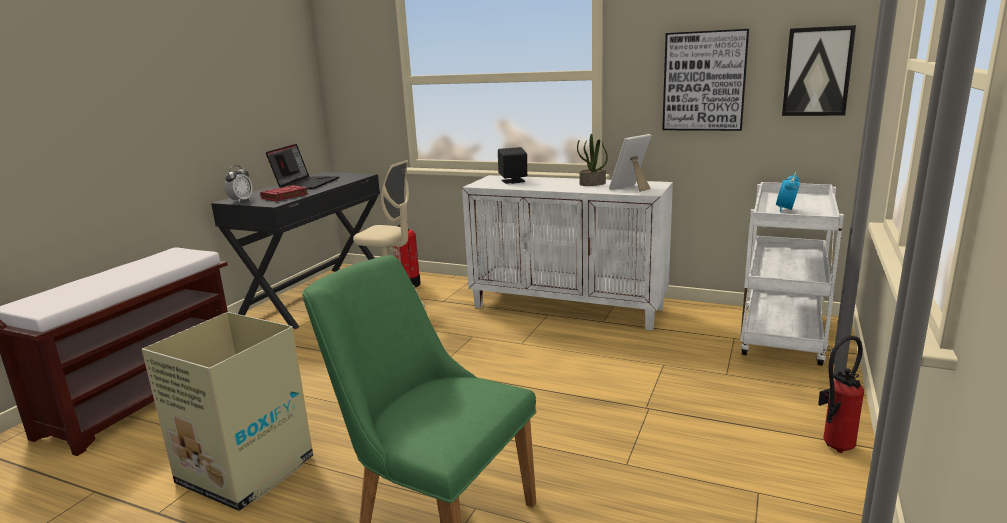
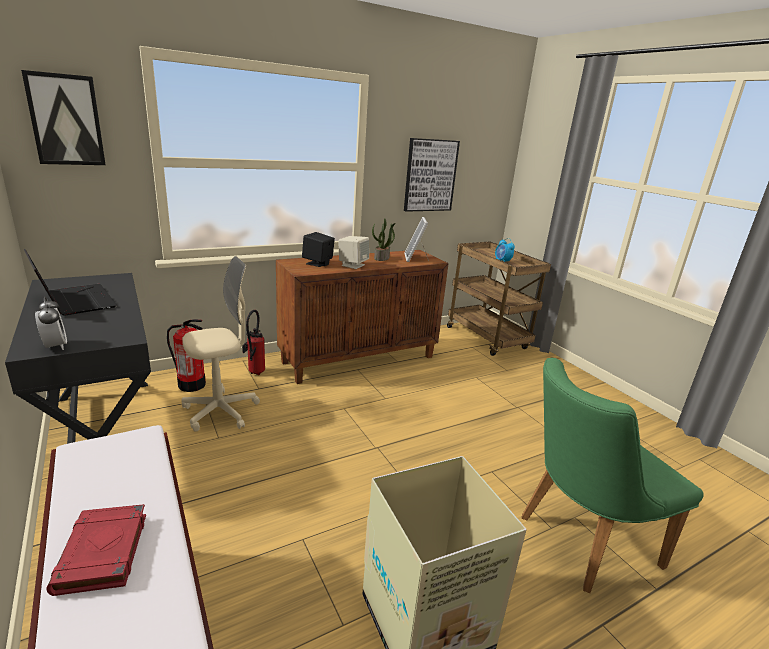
camera: 55 degrees left, 5 degrees up
red book [260,185,309,201] -> red book moved to [46,504,146,596]
white cabinet [462,175,673,330] -> brown cabinet [276,250,449,384]
white cart [740,182,844,365] -> brown cart [447,242,551,356]
picture [782,25,856,116] -> picture moved to [21,70,106,165]
fire extinguisher [818,336,864,453] -> fire extinguisher moved to [242,310,265,375]
none -> beige speaker [338,236,369,269]

